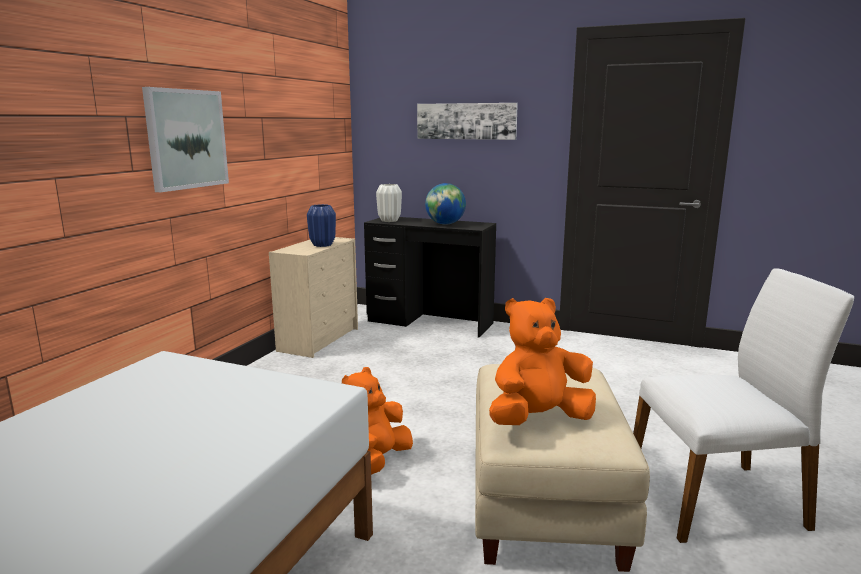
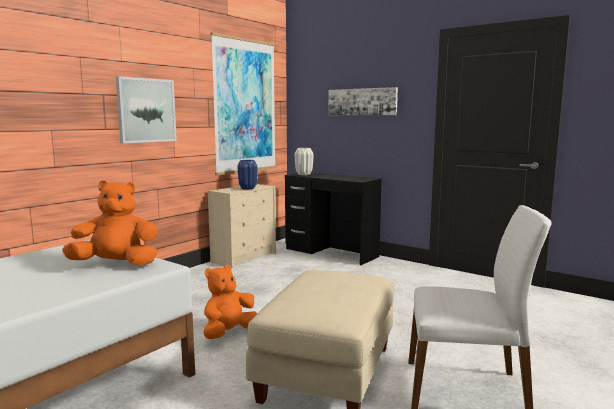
camera: 15 degrees right, 5 degrees down
globe [425,183,466,225] -> none
orange plush toy [489,298,596,425] -> orange plush toy moved to [62,180,157,265]
none -> picture [210,32,276,175]

